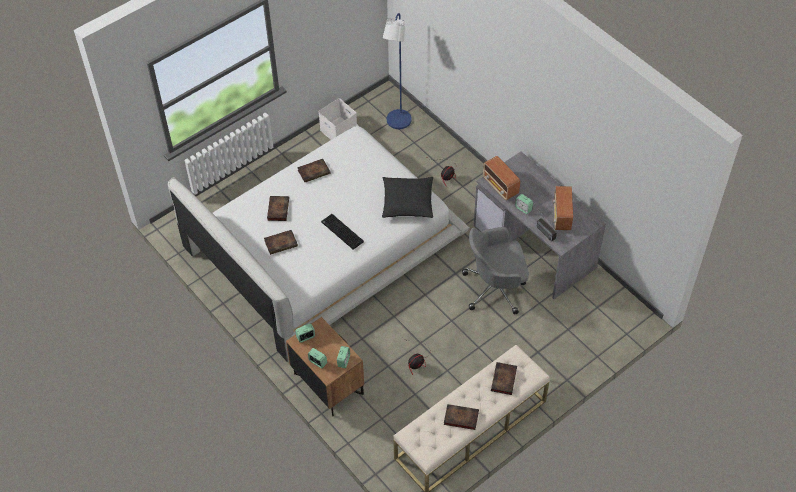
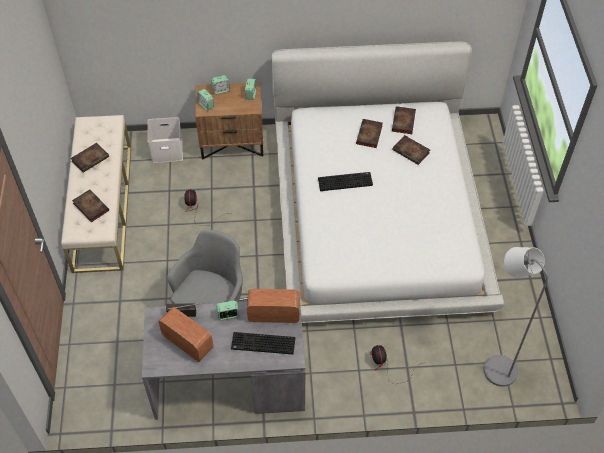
camera: 125 degrees right, 0 degrees up
book [297,159,330,182] -> book moved to [392,106,416,134]
white storage box [318,98,357,140] -> white storage box moved to [148,117,183,163]
black pillow [382,177,433,218] -> none
blue floor lamp [383,13,412,129] -> grey floor lamp [484,247,548,387]
none -> keyboard [231,332,295,354]

